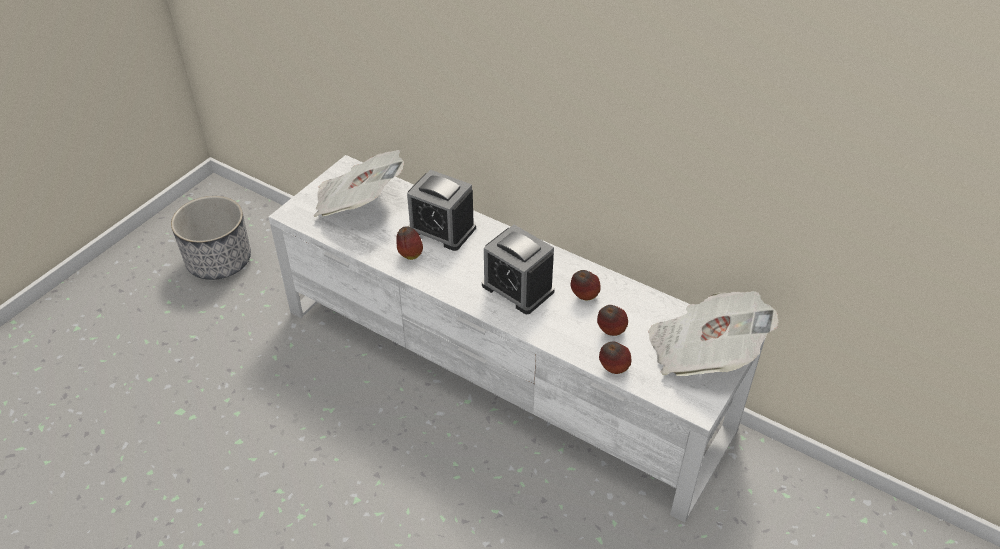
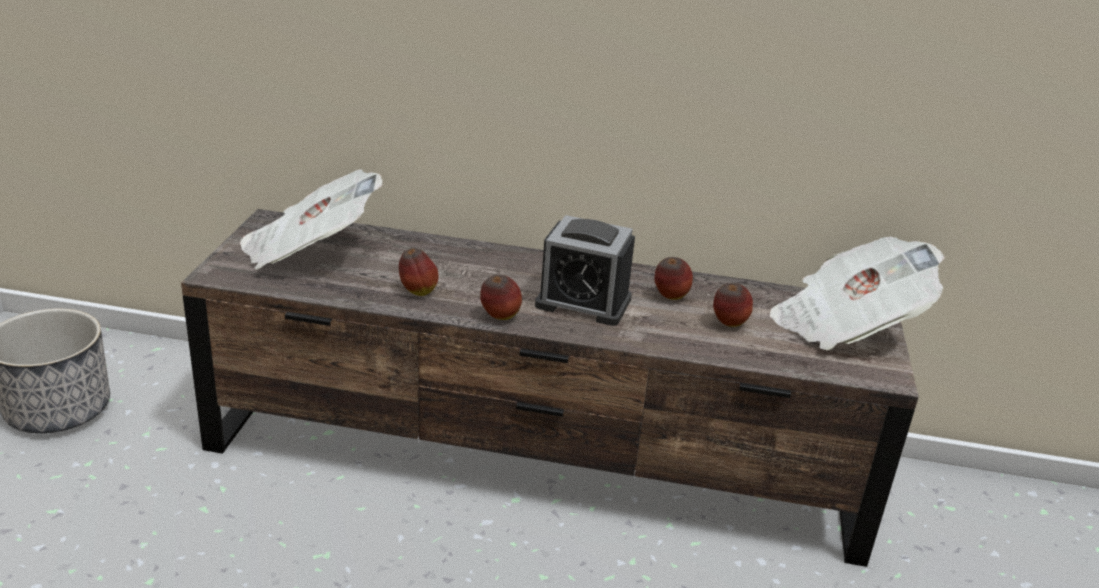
camera: 25 degrees left, 15 degrees down
white tv stand [269,155,766,523] -> brown tv stand [181,209,919,567]
alarm clock [407,170,476,251] -> none
apple [599,341,631,374] -> apple moved to [480,275,522,320]

